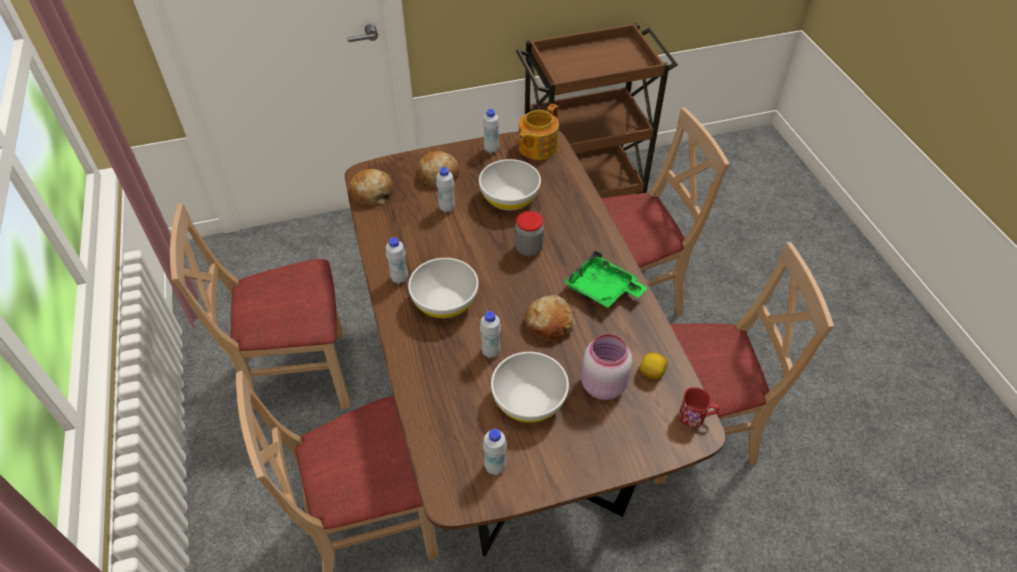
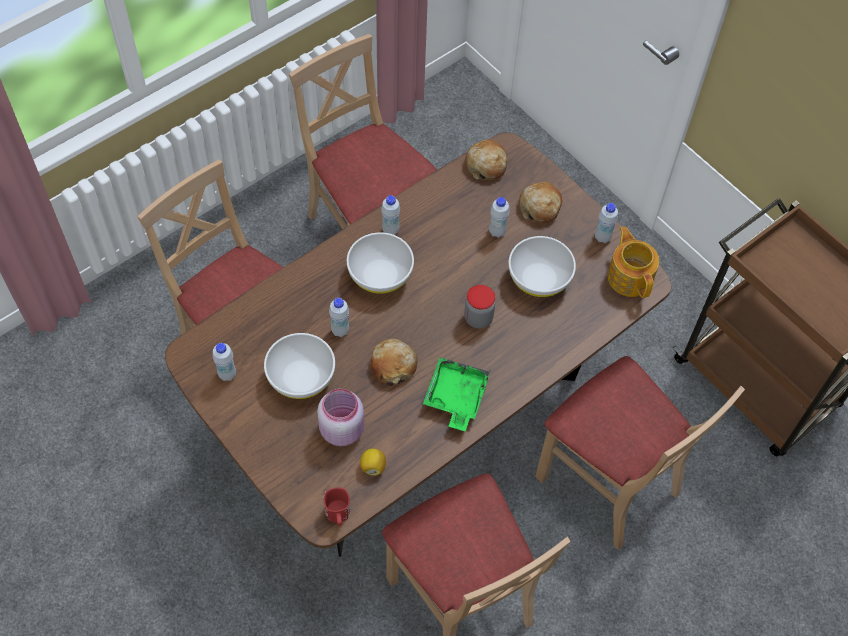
camera: 65 degrees right, 10 degrees up
teapot [518,104,559,160] -> teapot turned 60 degrees clockwise [608,227,659,298]

